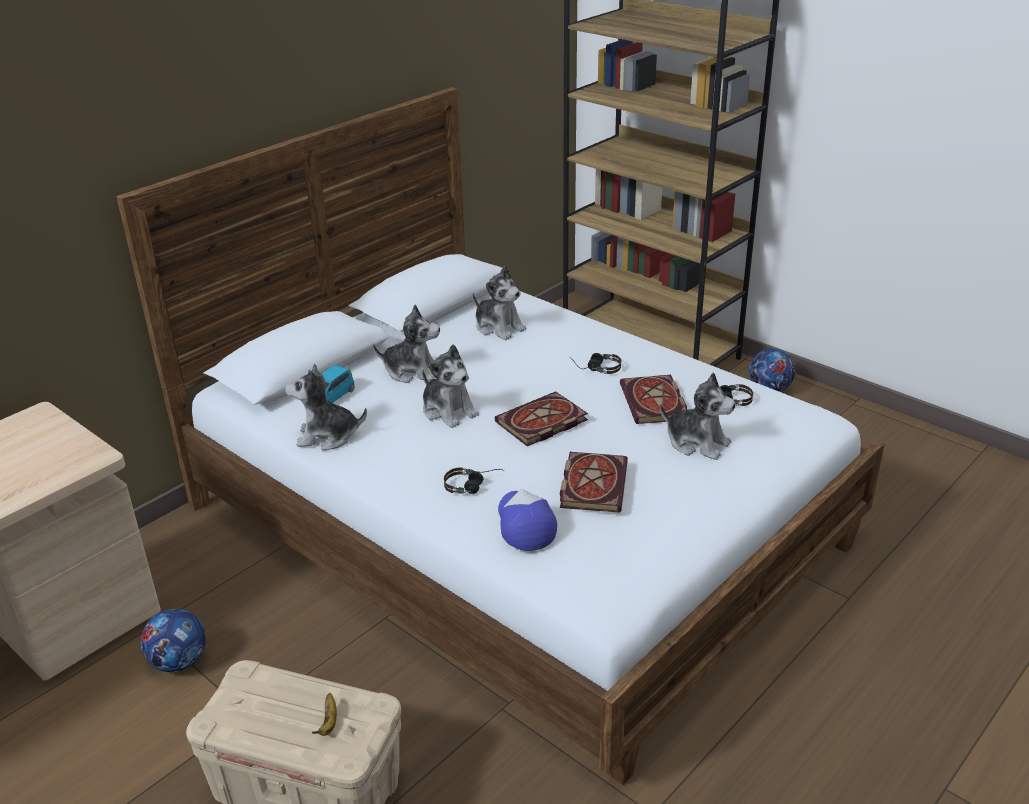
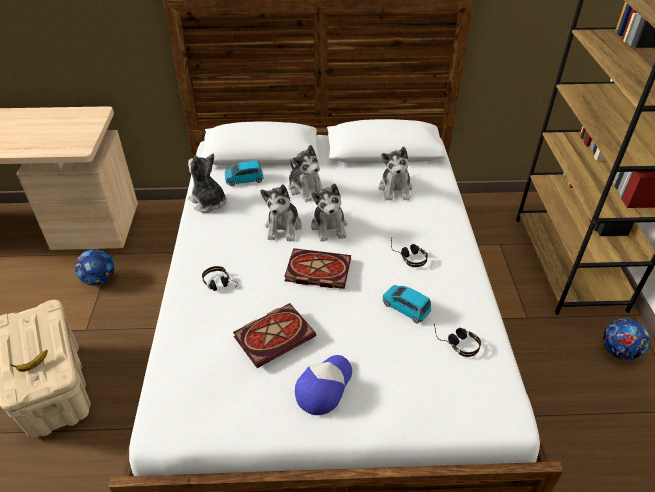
camera: 45 degrees right, 10 degrees up
cap [498,489,557,551] -> cap moved to [295,355,352,415]
book [620,375,687,424] -> blue toy car [383,285,431,323]
plush toy [660,373,736,460] -> plush toy moved to [311,183,347,241]

